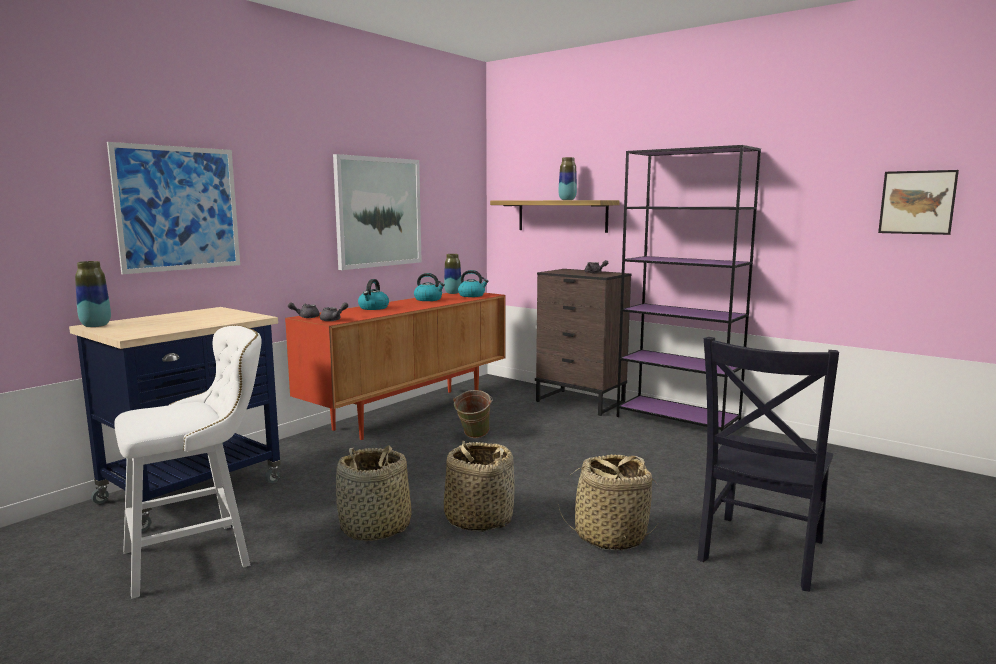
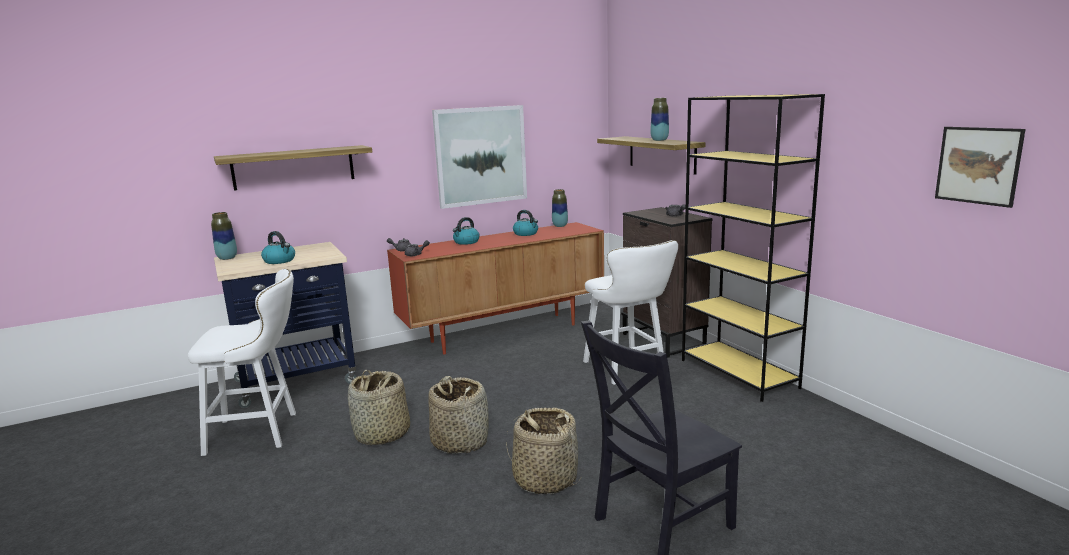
camera: 25 degrees right, 5 degrees up
picture [107,142,240,274] -> shelf [214,145,372,191]
green bucket [453,390,493,438] -> none
kettle [458,270,489,297] -> kettle moved to [261,231,295,264]
purple bookcase [617,145,761,431] -> yellow bookcase [682,94,825,402]
none -> white stool [583,240,678,385]

